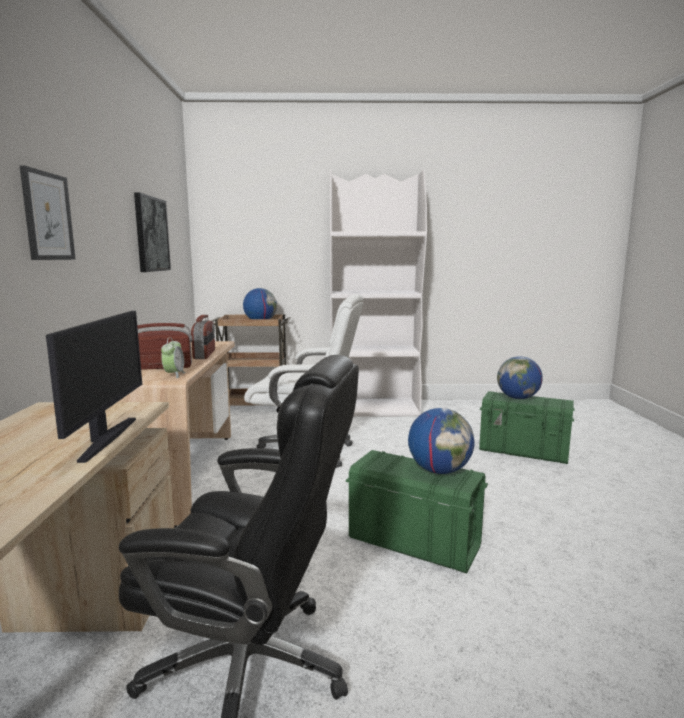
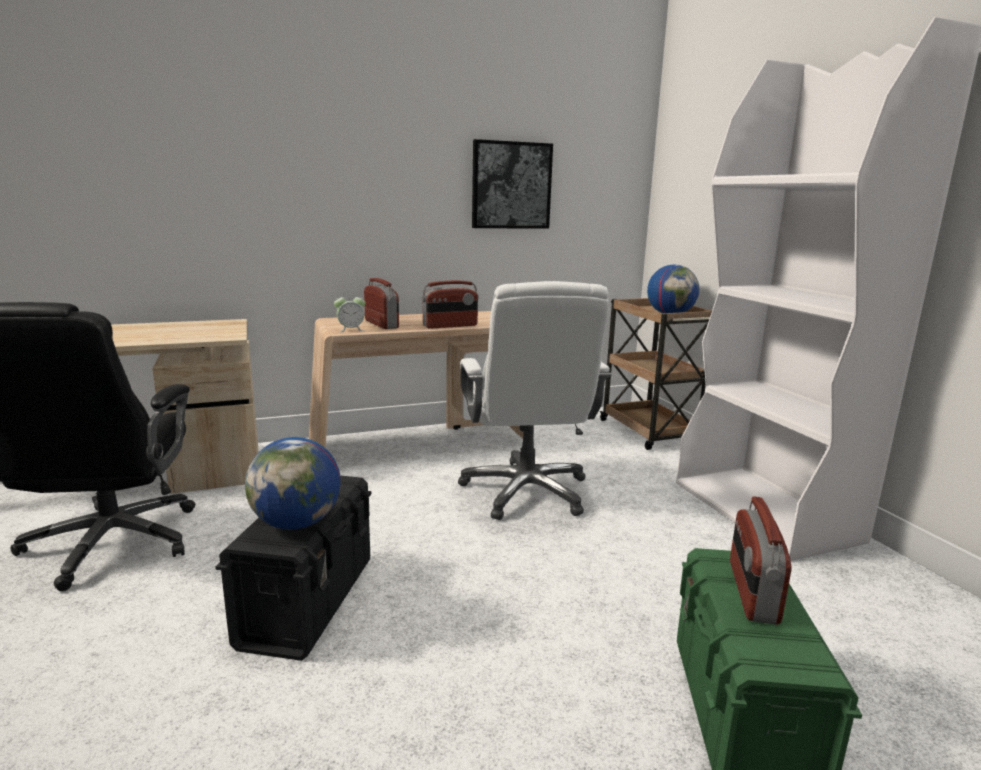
camera: 70 degrees right, 5 degrees up
picture [19,165,76,260] -> none
monitor [46,311,142,463] -> none
green storage box [346,450,488,573] -> black storage box [215,476,372,661]
globe [497,356,543,399] -> radio [730,497,792,624]

